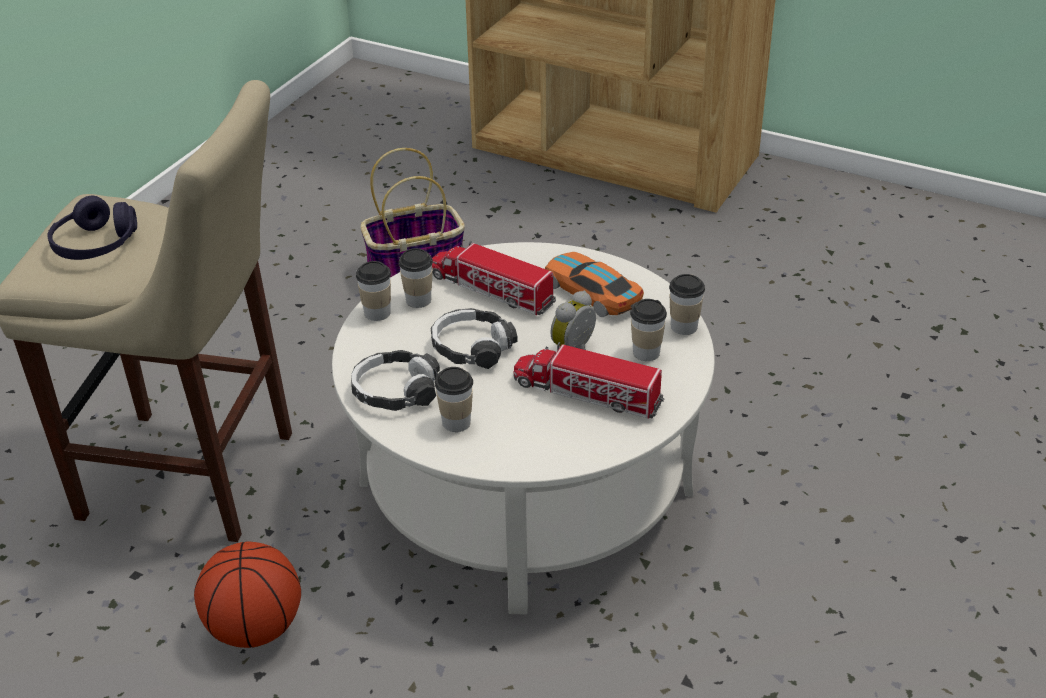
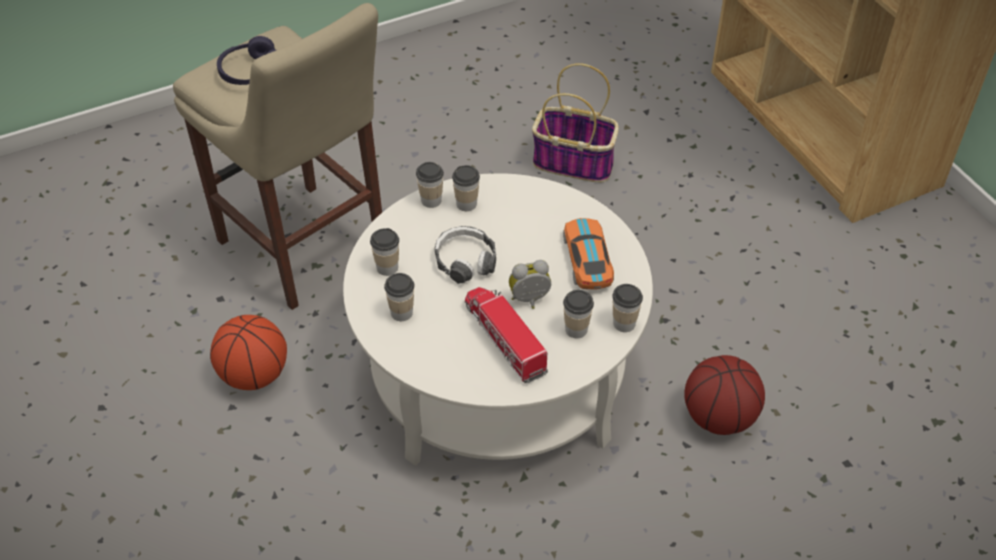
camera: 35 degrees right, 10 degrees up
headphones [351,350,440,411] -> cup [370,228,399,276]
toy truck [432,241,556,315] -> none
none -> basketball [684,355,765,435]

